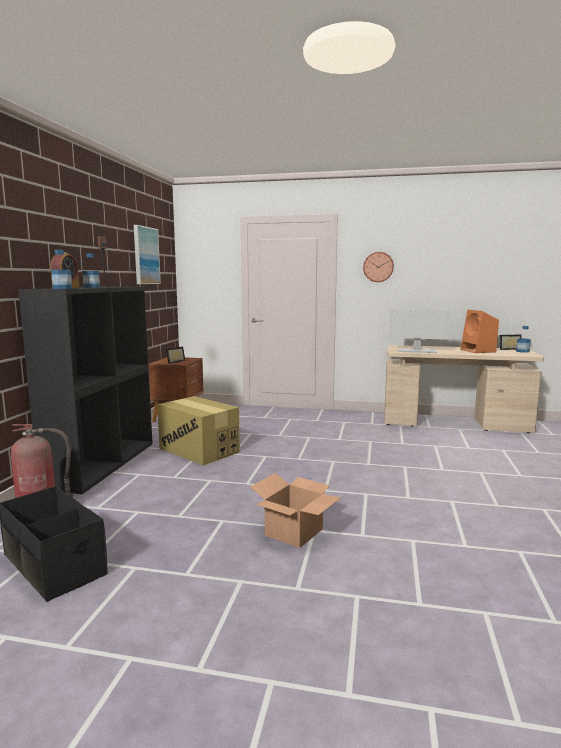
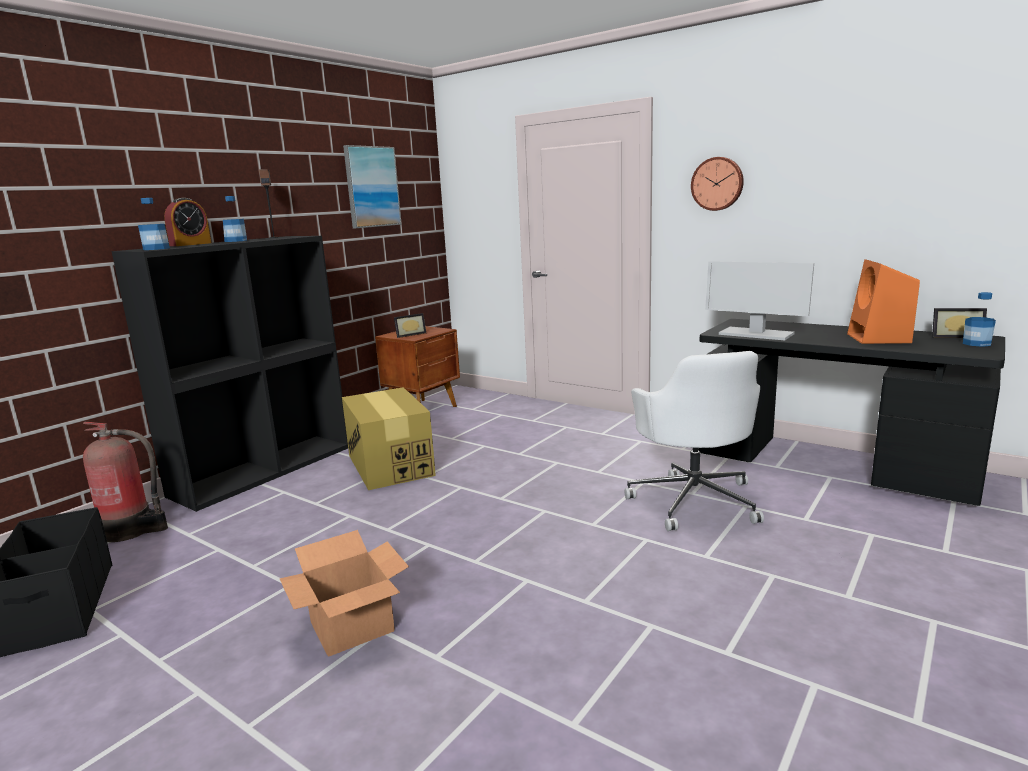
camera: 25 degrees right, 5 degrees up
beige desk [385,345,544,433] -> black desk [698,319,1005,506]
none -> white office chair [625,351,764,531]

